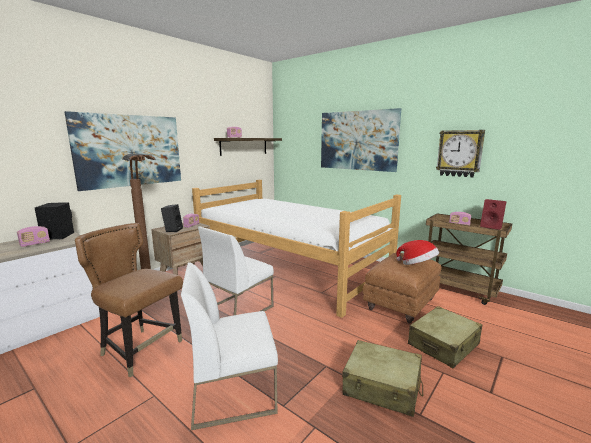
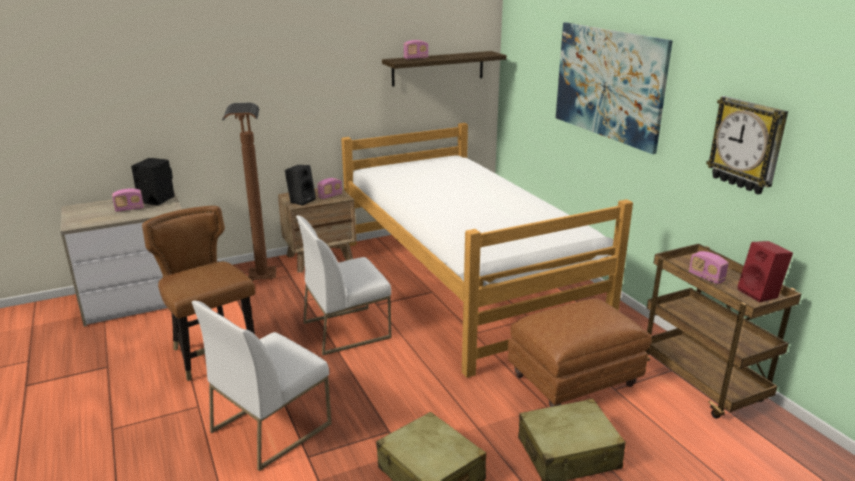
camera: 25 degrees right, 10 degrees up
picture [65,111,181,191] -> none
white chair [181,262,278,430] -> white chair turned 60 degrees counterclockwise [192,301,331,471]
hat [396,240,439,265] -> none

